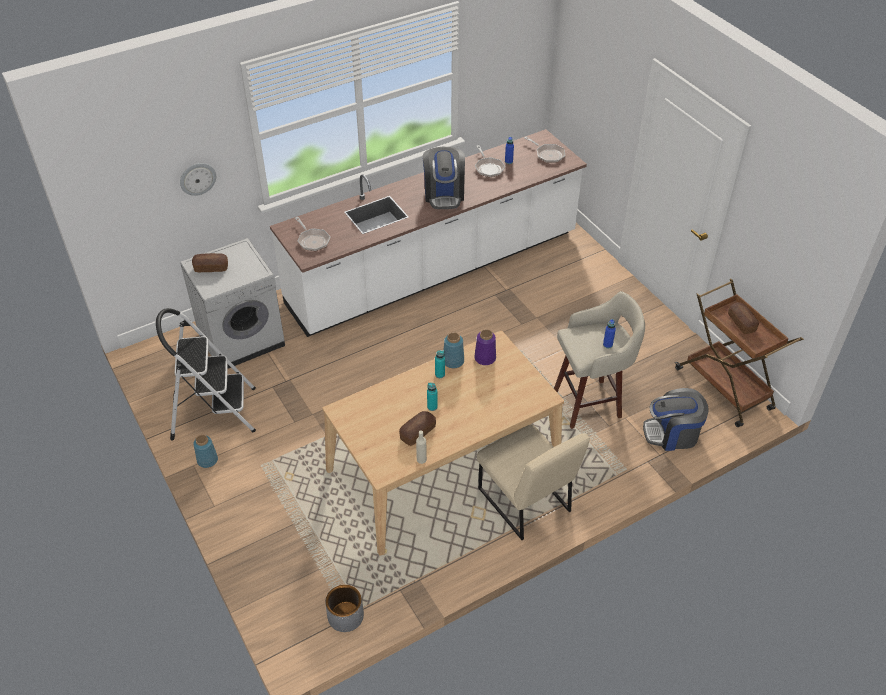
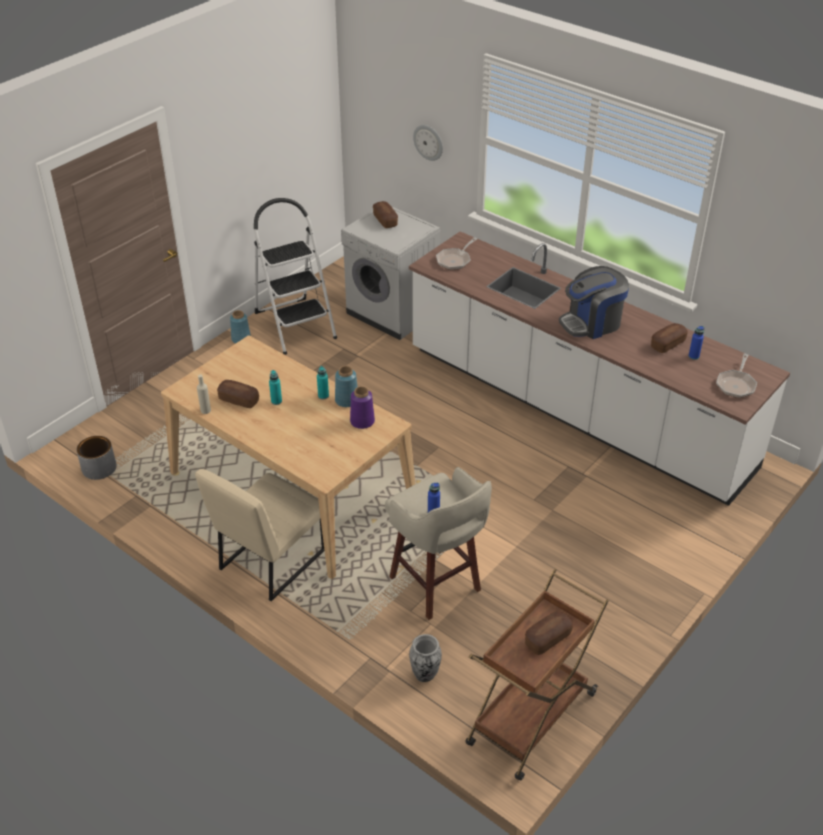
camera: 70 degrees right, 5 degrees down
frying pan [475,145,505,177] -> bread [651,323,688,353]
coffee machine [643,388,709,451] -> vase [409,634,442,682]

